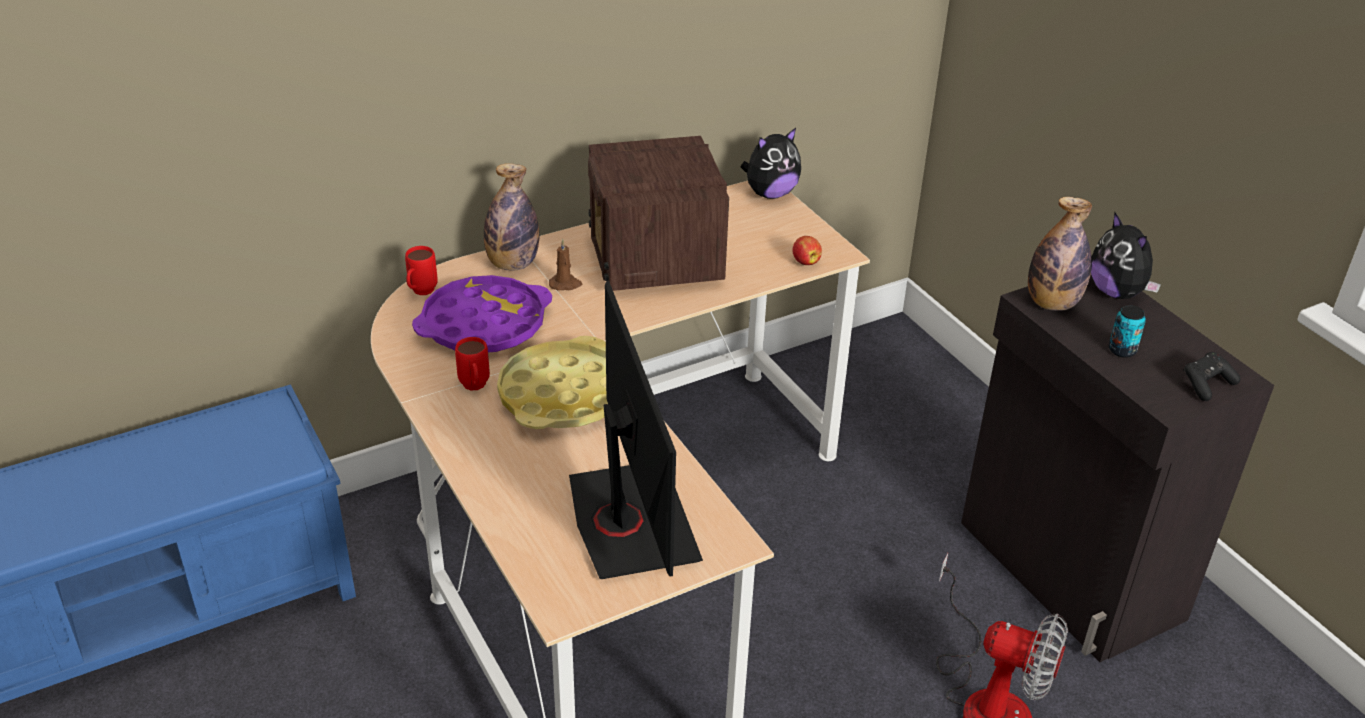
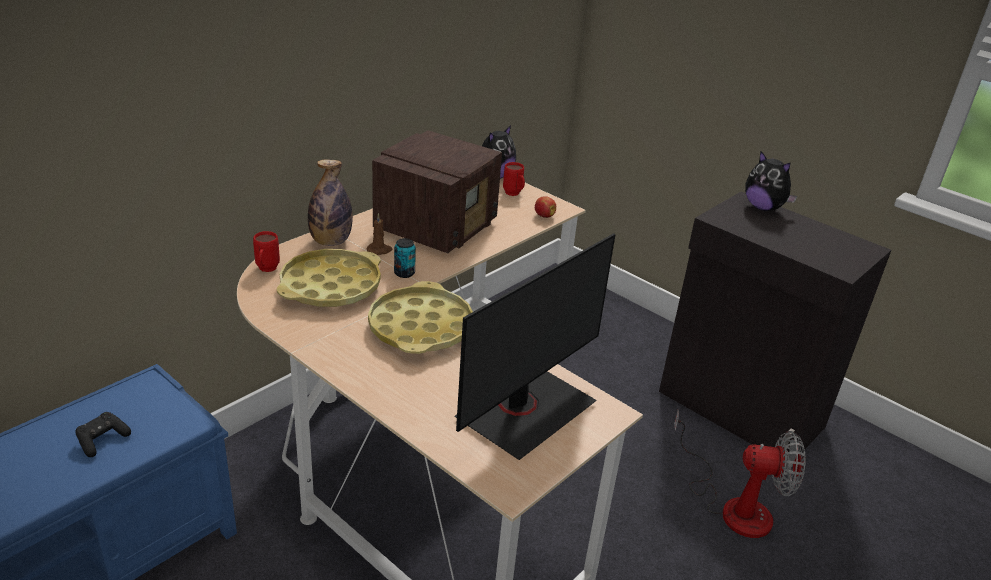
camera: 20 degrees left, 5 degrees down
purple tray [412,275,552,352] -> yellow tray [277,249,381,307]
red mug [455,337,490,391] -> red mug moved to [503,162,525,196]
monitor [569,281,703,579] -> monitor turned 75 degrees clockwise [455,233,616,460]
radio [588,136,729,291] -> radio turned 120 degrees counterclockwise [372,131,502,253]
bottle [1028,197,1092,311] -> none
can [1109,305,1146,358] -> can moved to [394,238,416,278]
black game controller [1183,352,1240,401] -> black game controller moved to [75,412,131,457]

